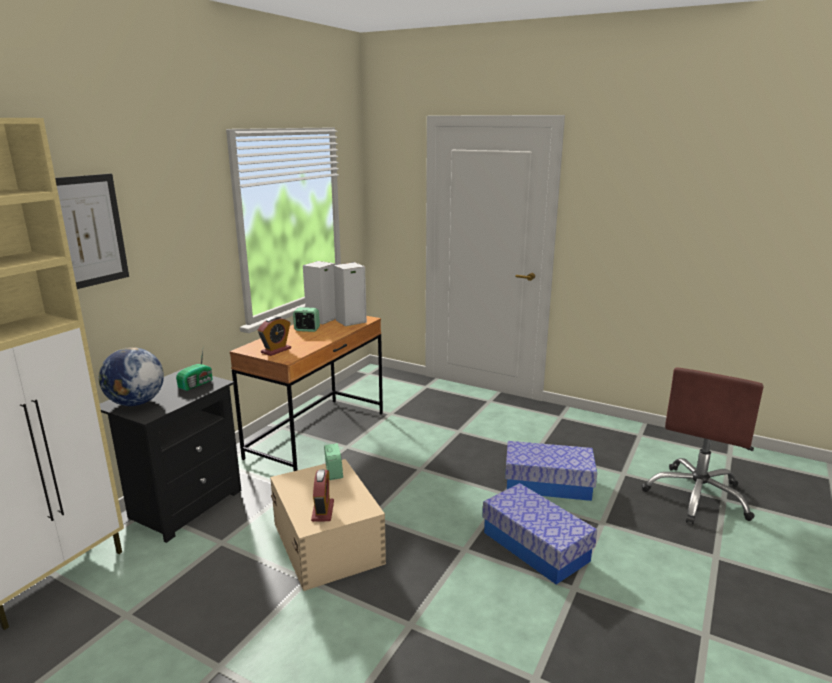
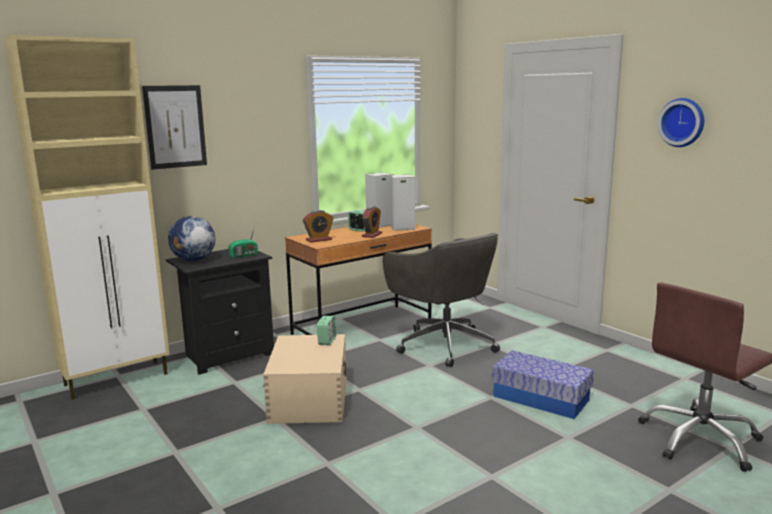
camera: 25 degrees right, 5 degrees down
alarm clock [311,469,334,522] -> alarm clock moved to [362,206,382,238]
storage box [482,483,597,585] -> none
none -> grey office chair [383,233,500,367]
none -> wall clock [658,98,704,147]

